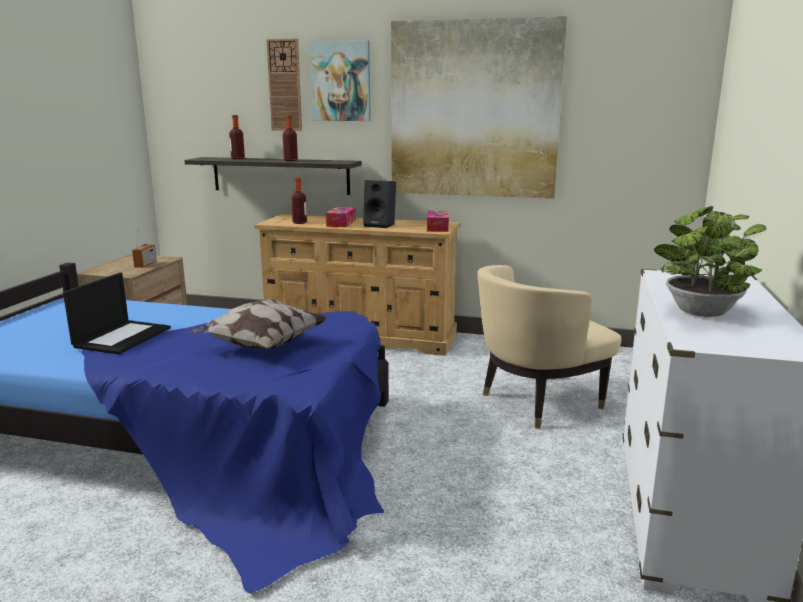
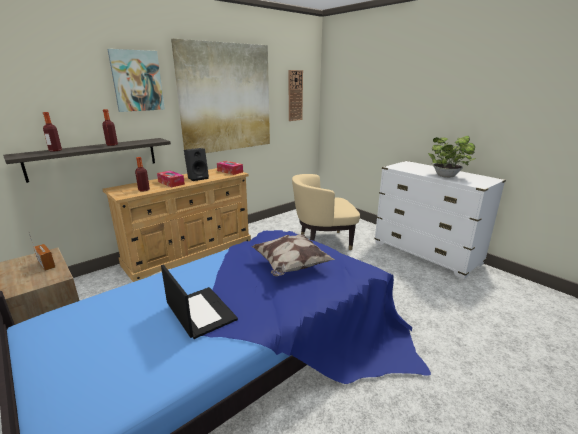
camera: 55 degrees left, 5 degrees up
wall clock [266,39,302,131] -> wall clock moved to [289,70,303,121]
beige armchair [477,265,622,429] -> beige armchair turned 75 degrees clockwise [292,174,360,250]

